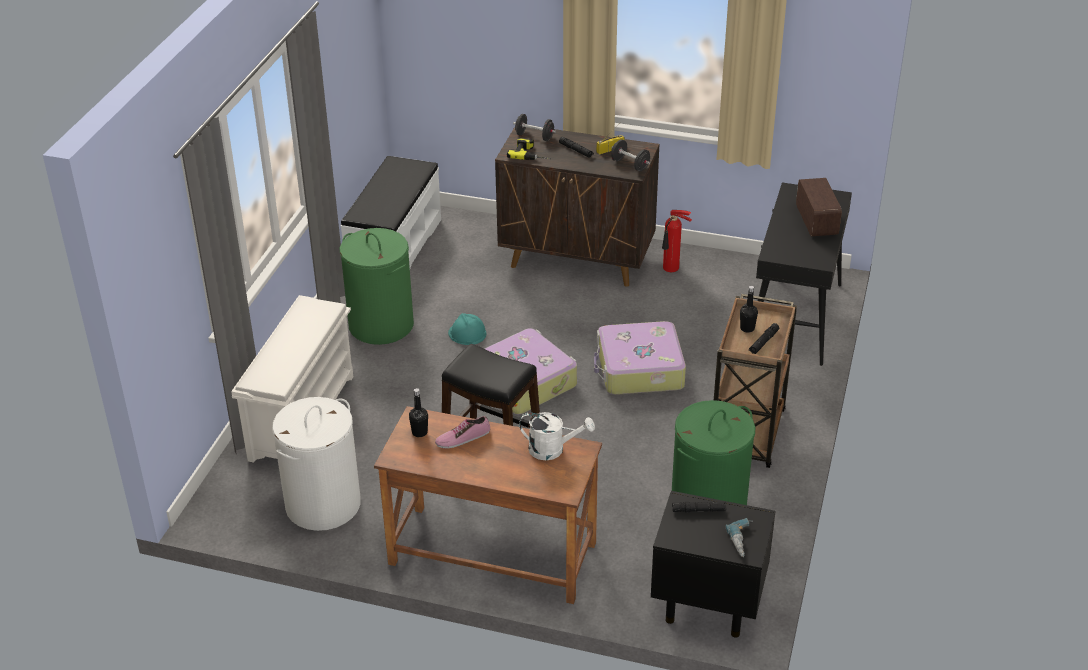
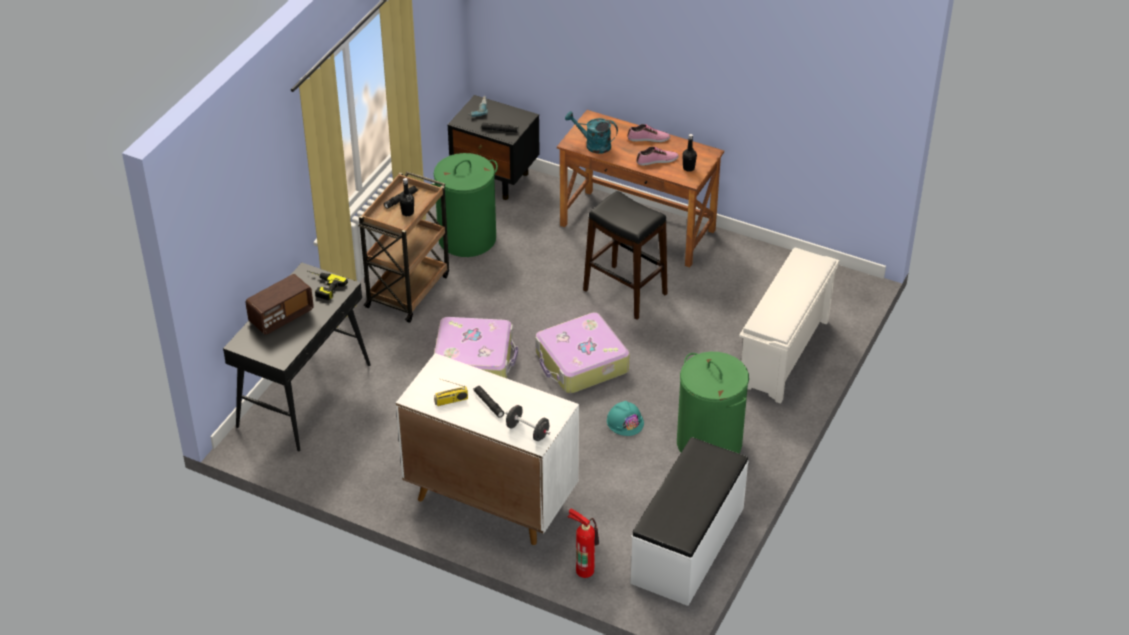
camera: 170 degrees left, 5 degrees up
white laundry basket [272,397,361,531] -> none
brown cabinet [495,127,660,287] -> white cabinet [396,353,579,545]
power drill [507,138,551,160] -> power drill moved to [307,271,348,300]
white watering can [519,412,595,460] -> turquoise watering can [565,111,618,154]
black dumbbell [611,139,650,171] -> none
fire extinguisher [662,210,692,272] -> fire extinguisher moved to [568,509,599,578]
radio [796,178,842,236] -> radio turned 135 degrees counterclockwise [246,274,314,335]
none -> shoe [627,124,670,142]

